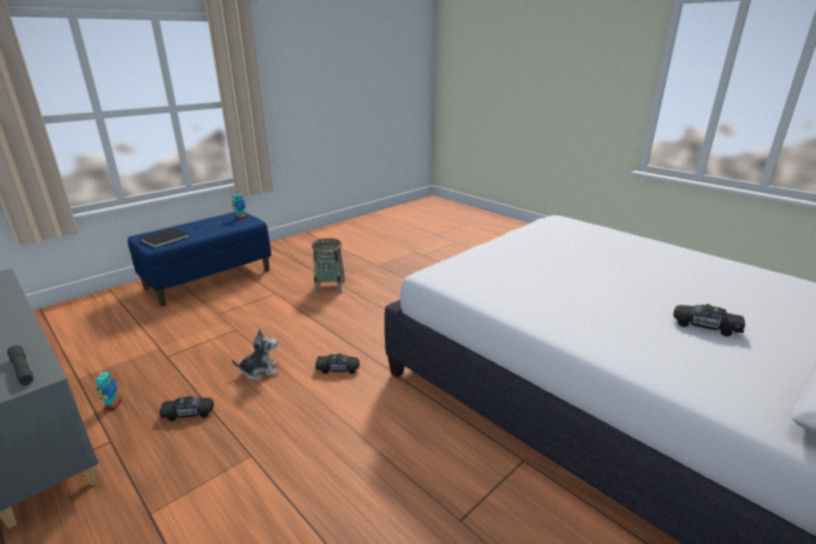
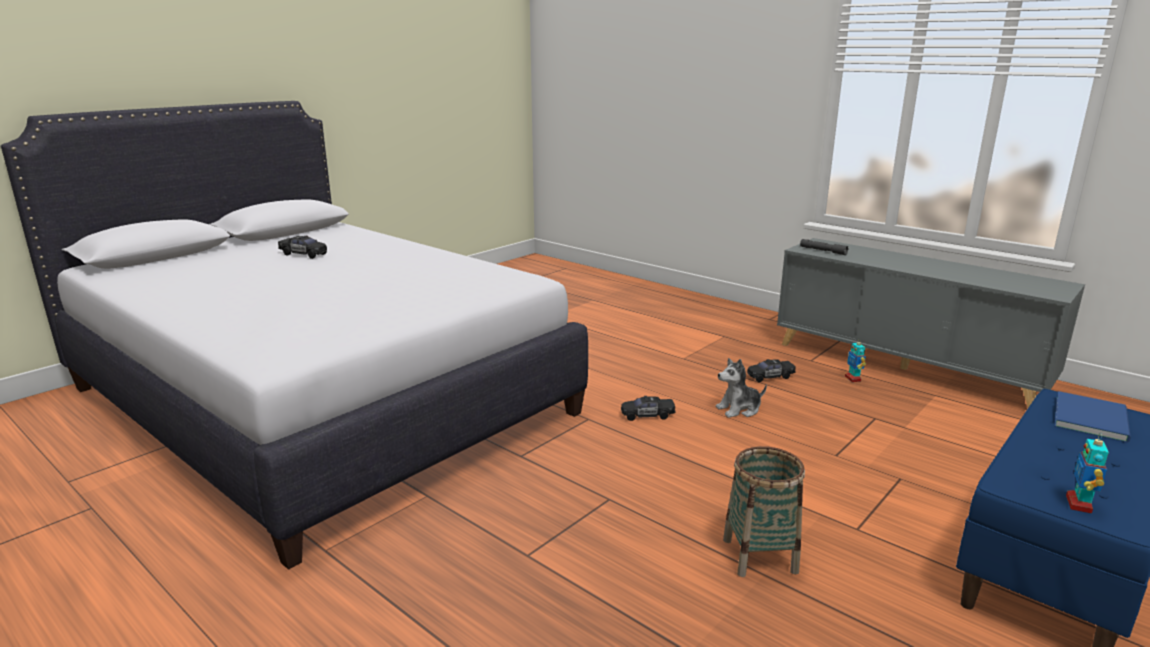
camera: 175 degrees right, 5 degrees down
black book [140,228,189,248] -> blue book [1055,391,1131,443]

